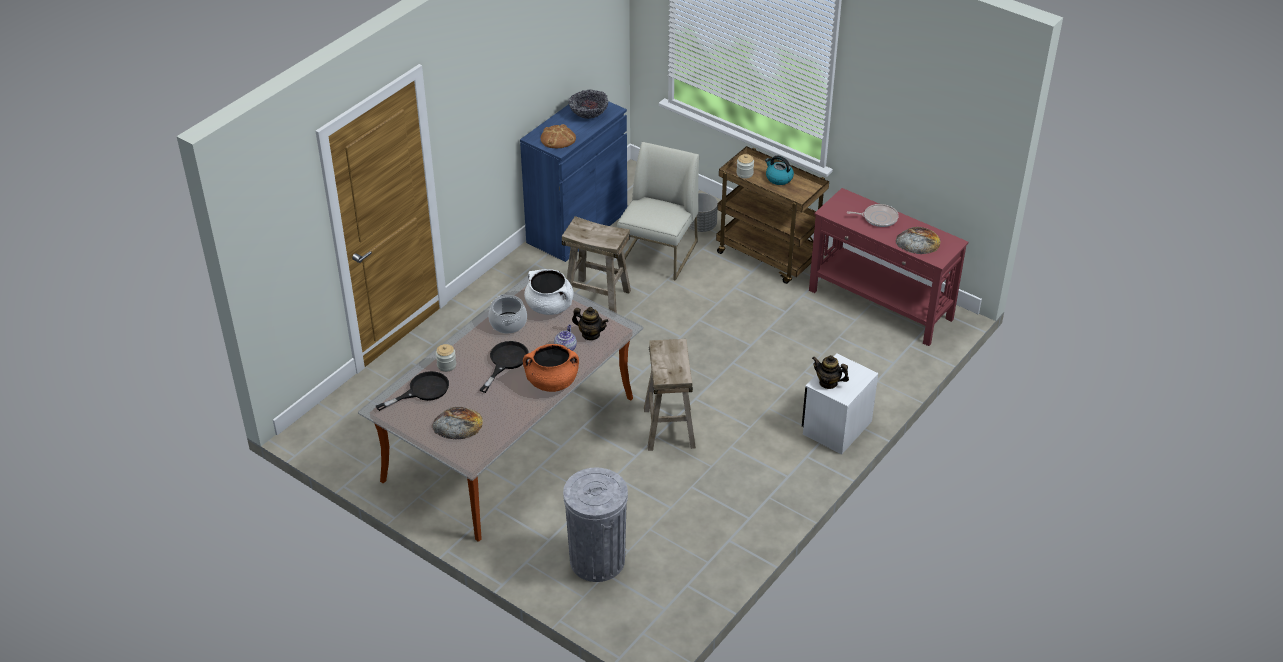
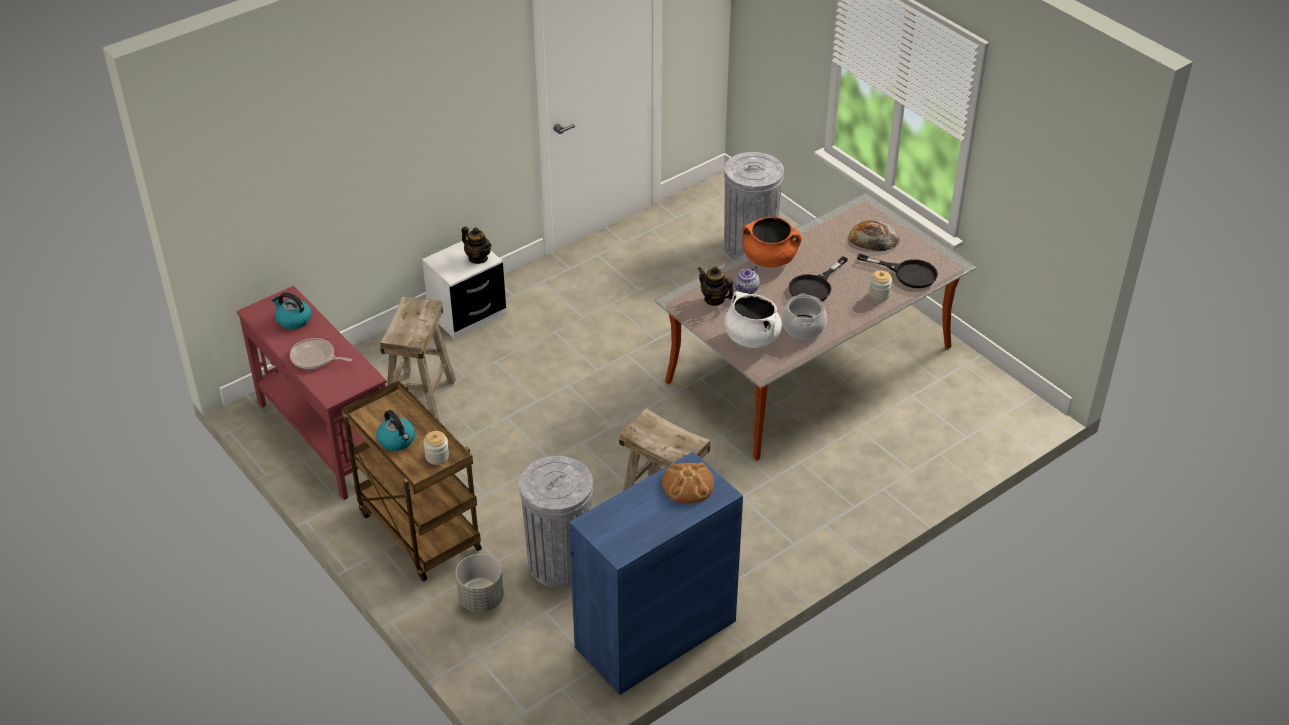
camera: 165 degrees left, 0 degrees up
black frying pan [376,371,449,411] -> black frying pan turned 135 degrees counterclockwise [857,254,938,288]
bowl [568,90,608,119] -> none
white chair [617,142,699,281] -> grey trash can [519,456,593,588]
beige stool [644,339,696,451] -> beige stool moved to [380,296,456,421]
bread [896,227,940,254] -> kettle [272,292,311,329]

